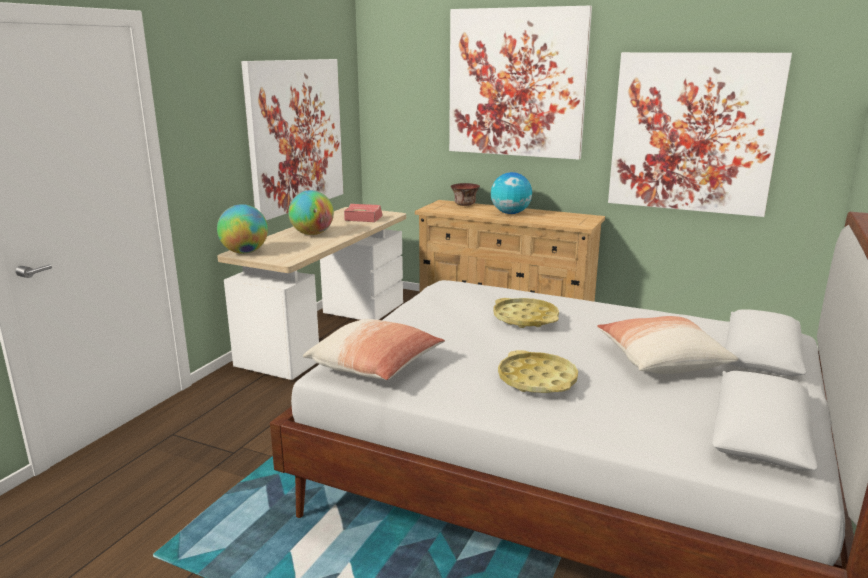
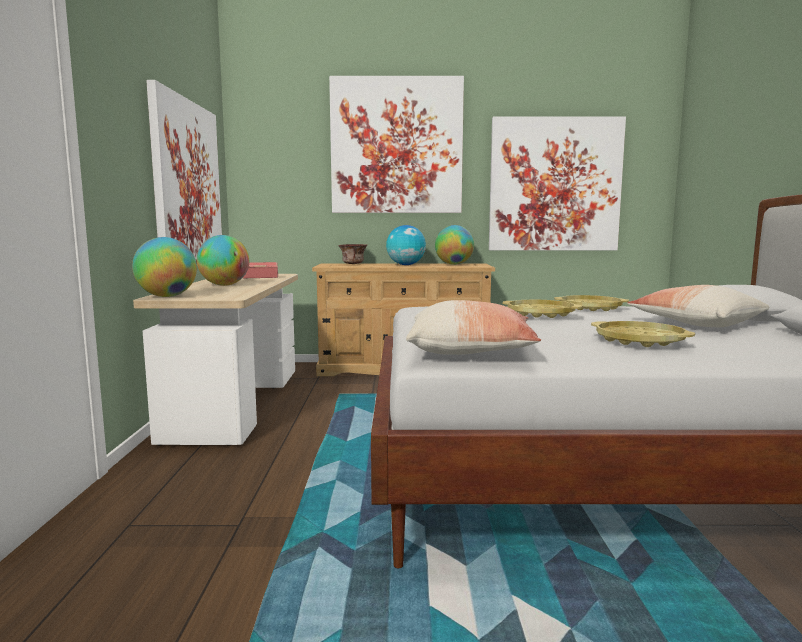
camera: 25 degrees left, 10 degrees down
none -> globe [435,225,474,265]
none -> yellow tray [554,295,629,311]

